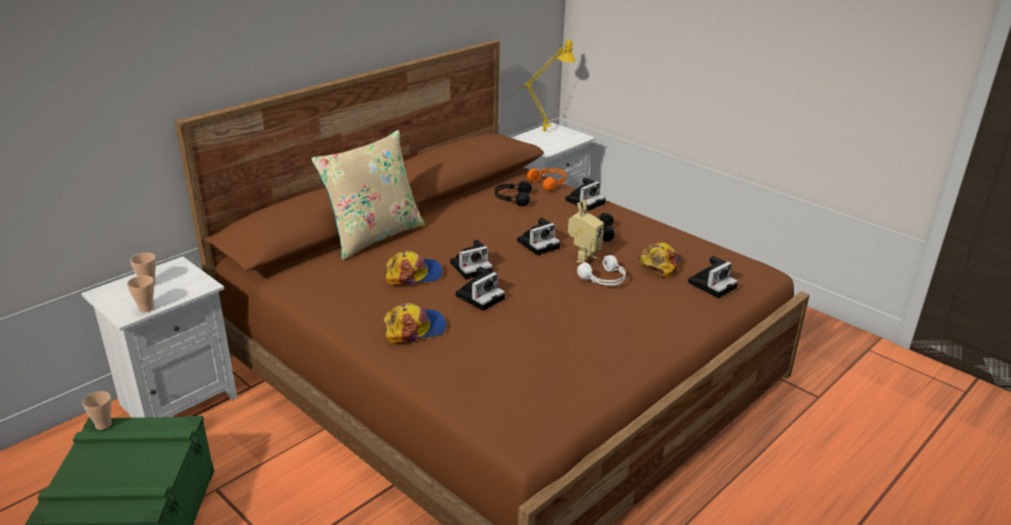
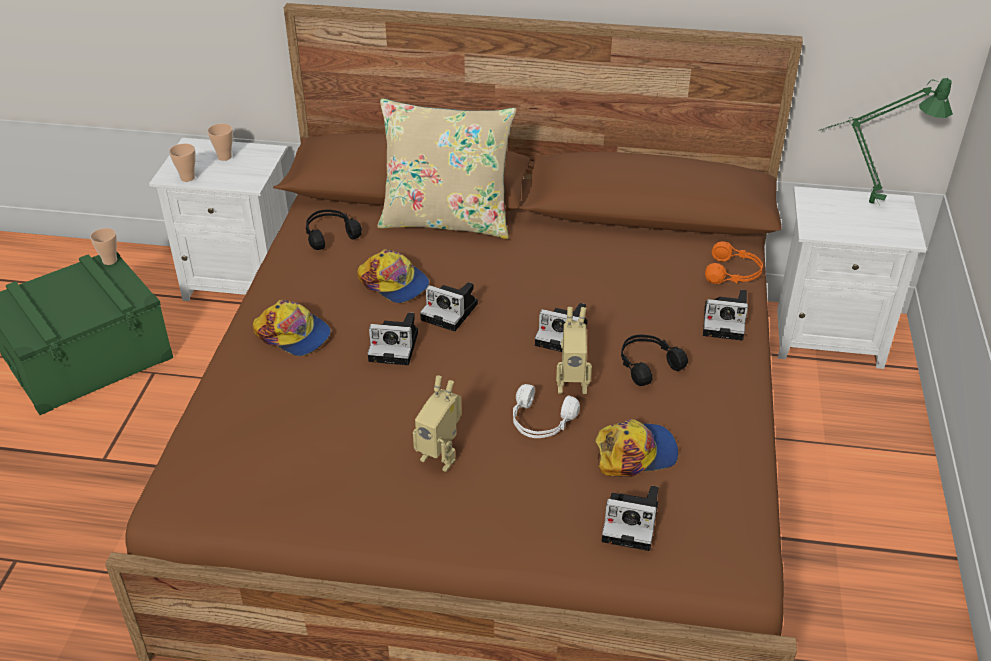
camera: 55 degrees right, 10 degrees up
black headphones [495,181,532,206] -> black headphones moved to [306,209,362,250]
yellow table lamp [512,39,576,131] -> green table lamp [819,78,953,204]
none -> toy robot [413,375,462,472]

